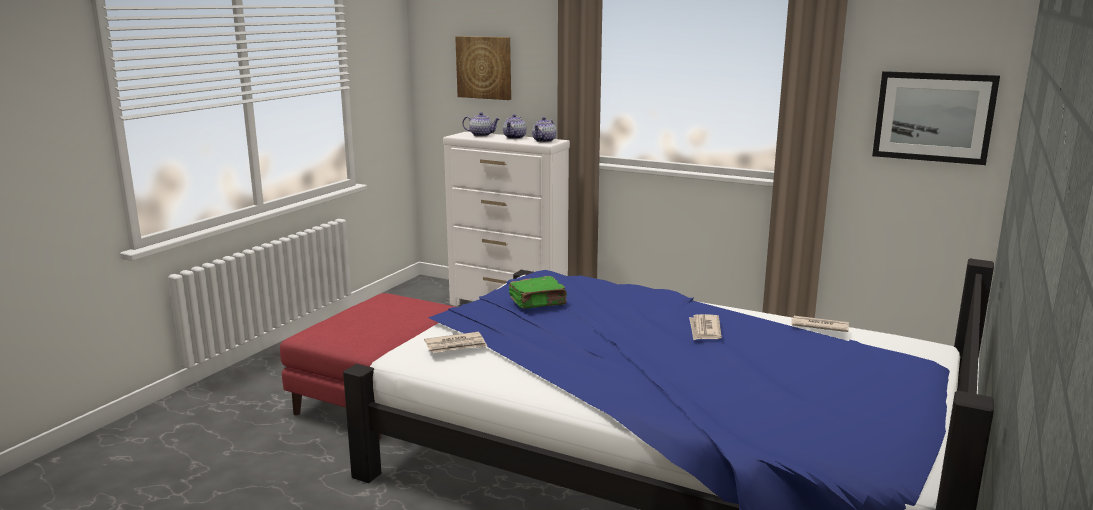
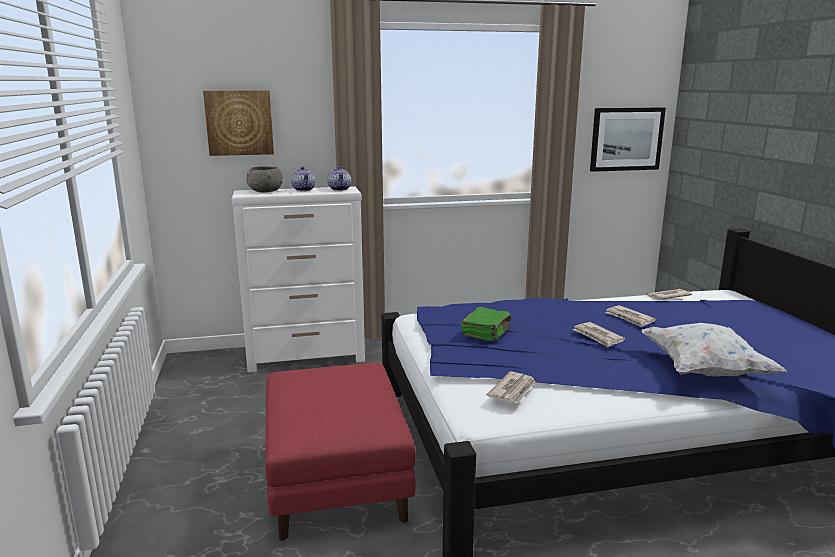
camera: 40 degrees left, 0 degrees up
teapot [462,112,499,137] -> grey bowl [246,166,283,193]
none -> newspaper [572,322,625,347]
none -> white pillow [642,323,786,376]

